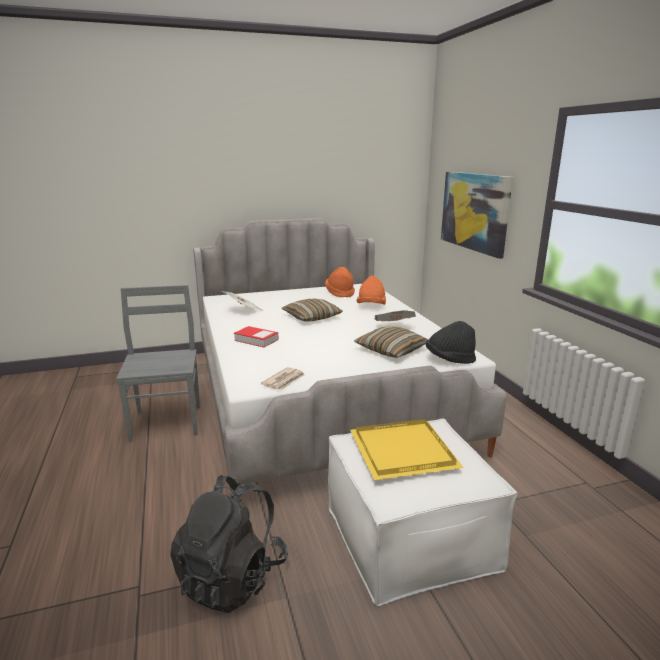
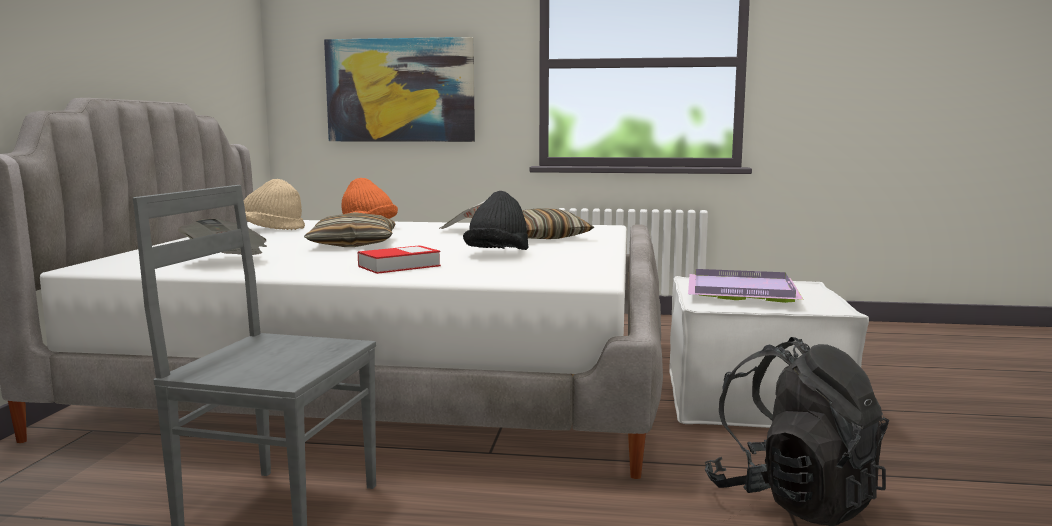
camera: 65 degrees left, 10 degrees down
newspaper [261,367,305,390] -> none
orange hat [325,267,355,298] -> beige hat [243,179,305,230]
yellow tray [350,419,464,480] -> purple tray [688,269,804,303]
black hat [426,321,476,364] -> black hat moved to [463,191,528,250]

